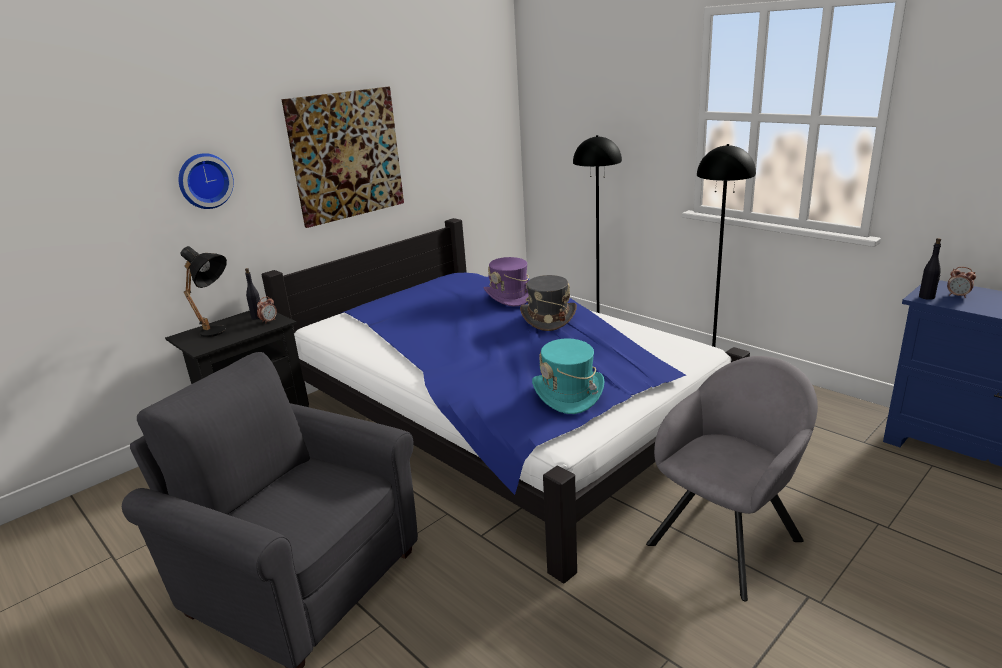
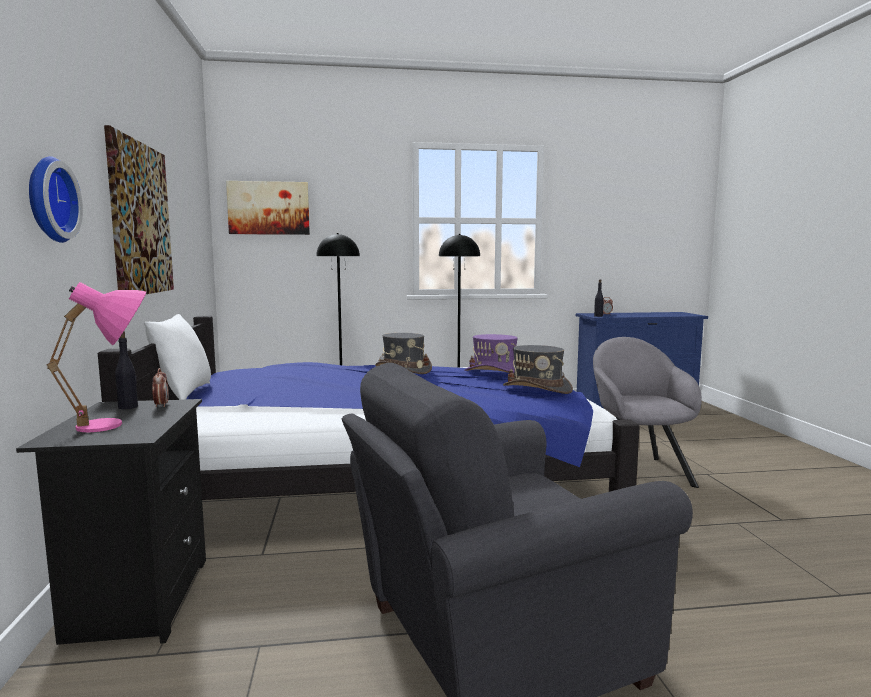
camera: 55 degrees left, 15 degrees down
black table lamp [181,246,227,337] -> pink table lamp [47,282,146,432]
purple hat [484,257,529,307] -> purple hat moved to [464,334,517,374]
turquoise hat [532,338,605,414] -> grey hat [503,345,573,394]
none -> white pillow [144,314,211,400]
none -> picture [226,181,310,235]

